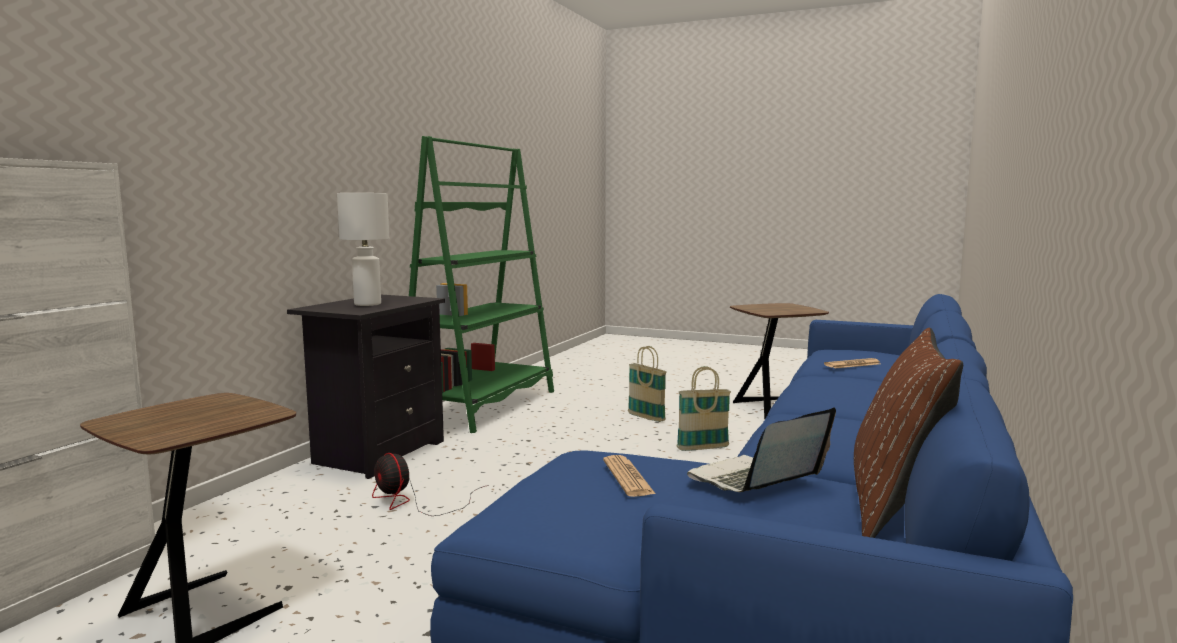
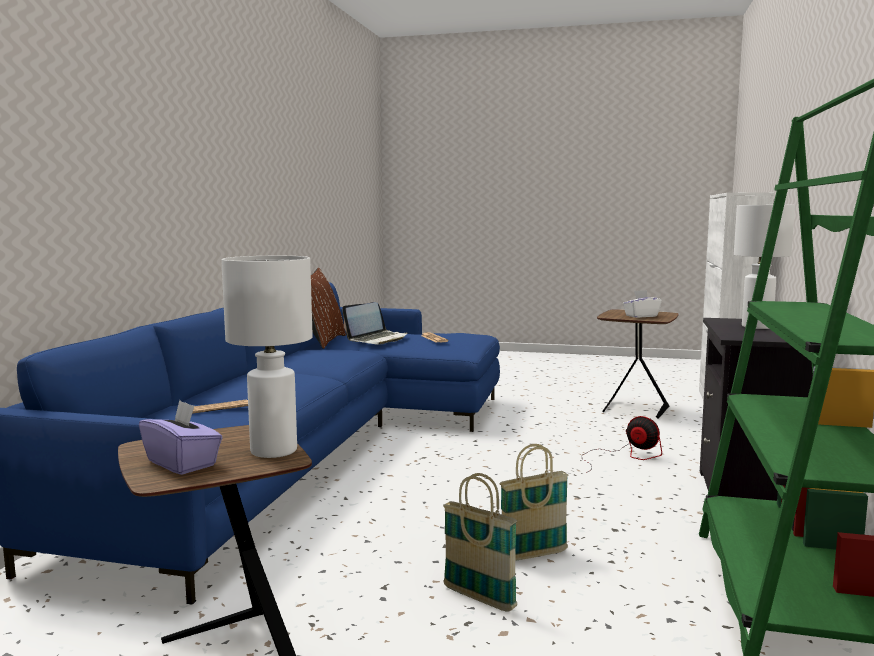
camera: 170 degrees right, 0 degrees up
basket [677,366,731,451] -> basket moved to [499,444,569,561]
none -> purple tissue box [139,400,223,475]
none -> white table lamp [221,256,313,458]
none -> white tissue box [623,290,662,318]

